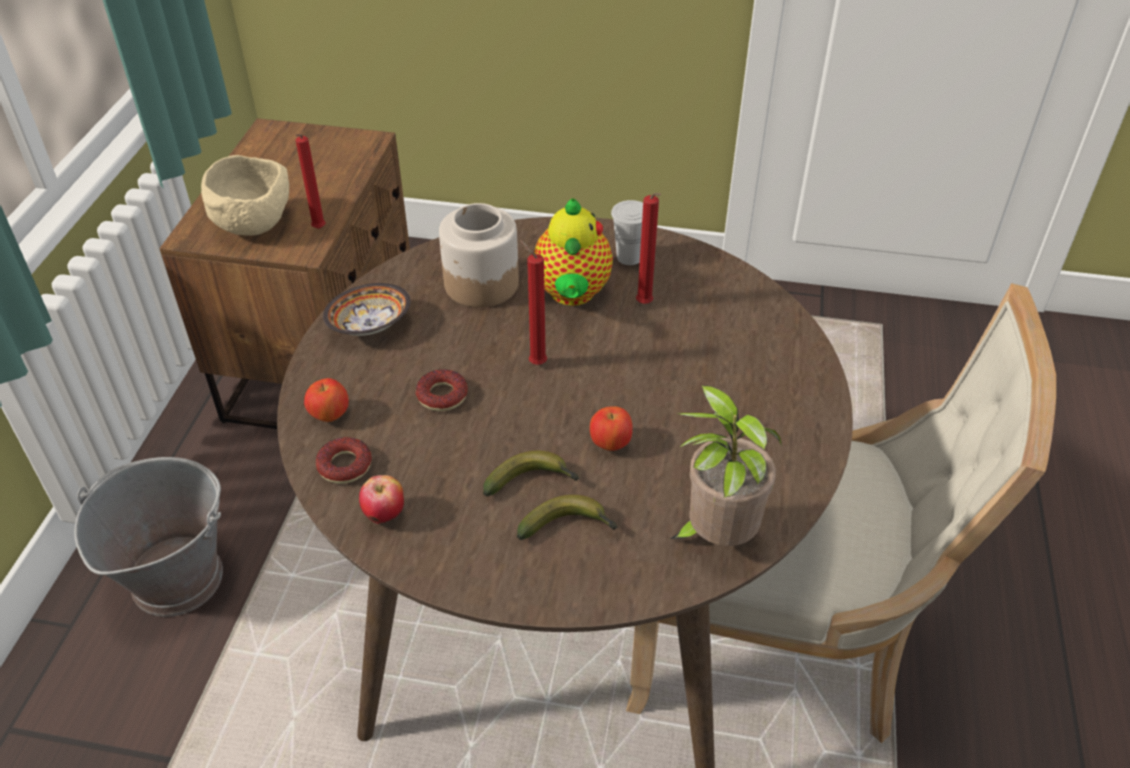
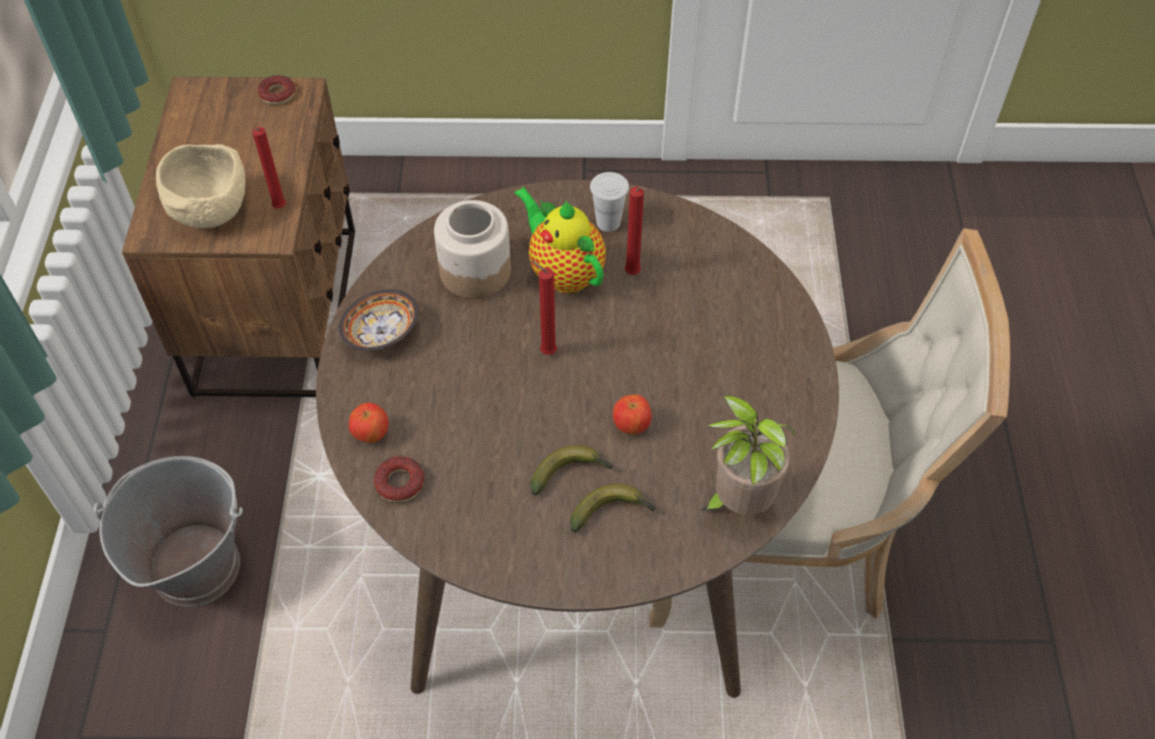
camera: 10 degrees left, 10 degrees up
apple [359,475,404,524] -> none
donut [416,369,468,411] -> donut moved to [258,75,295,105]
teapot [534,198,613,306] -> teapot turned 150 degrees clockwise [514,187,606,293]

